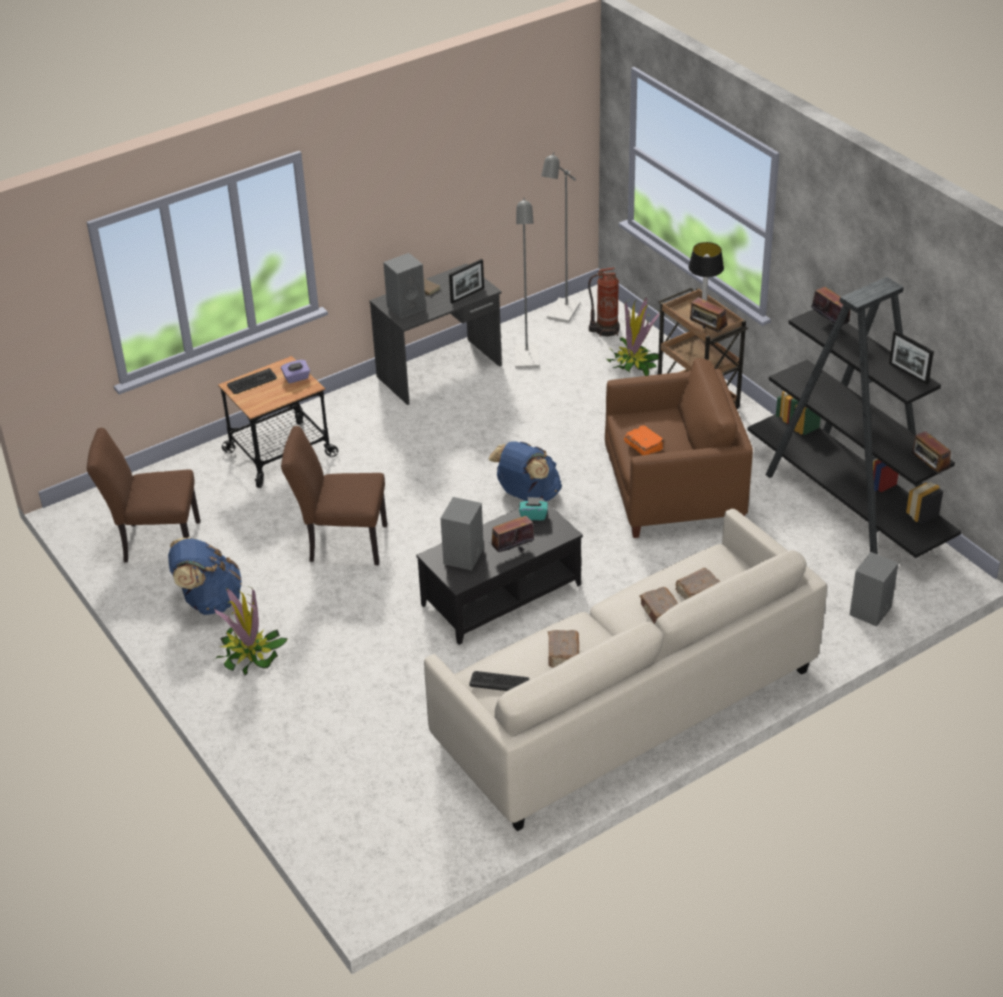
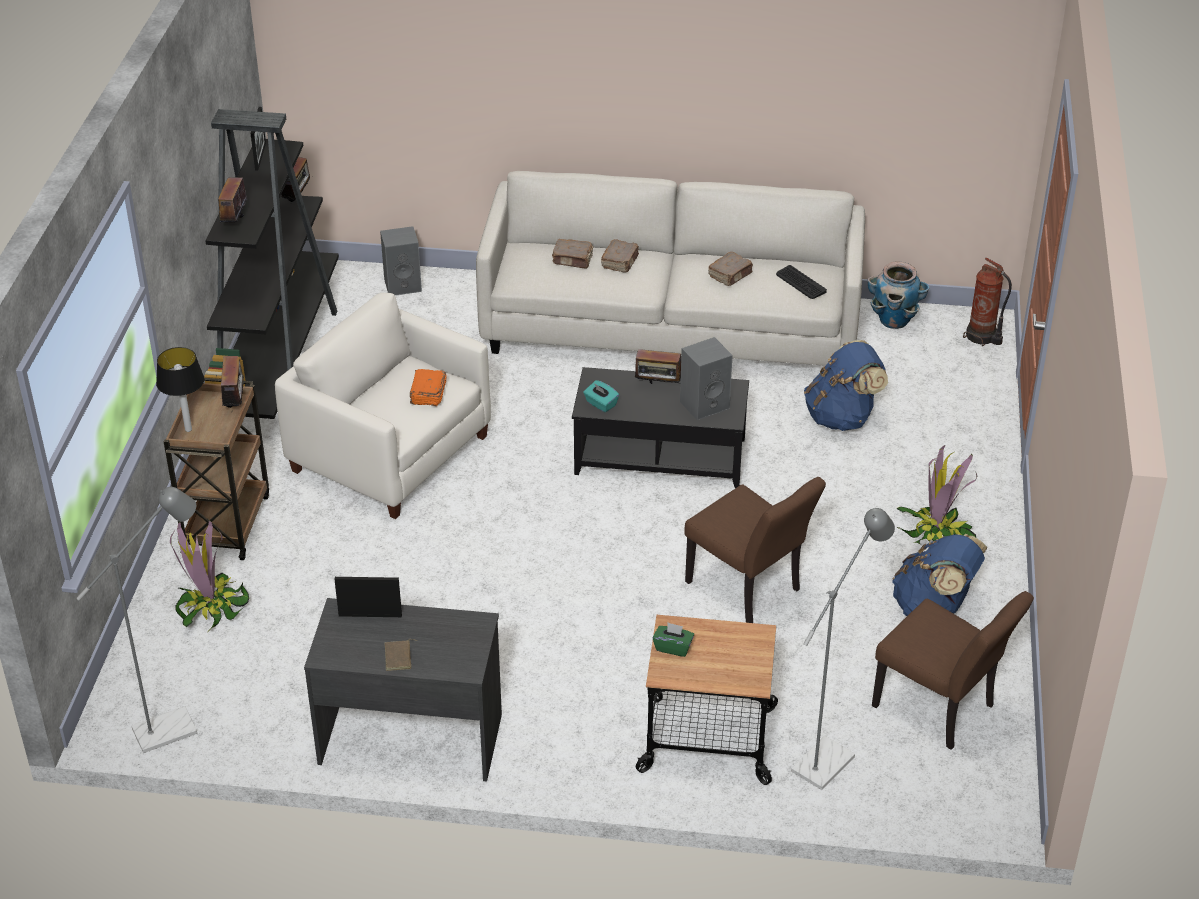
camera: 140 degrees left, 0 degrees up
keyboard [227,368,277,394] -> none
purple tissue box [281,360,310,383] -> green tissue box [653,623,694,657]
grey speaker [383,253,426,319] -> none
blue backpack [489,441,562,501] -> blue backpack moved to [804,340,888,431]
grey floor lamp [515,197,540,369] -> grey floor lamp moved to [791,508,895,790]
fire extinguisher [588,267,620,337] -> fire extinguisher moved to [963,258,1012,346]
brown armchair [605,358,753,538] -> white armchair [275,293,491,519]
none -> planter [867,261,930,329]

